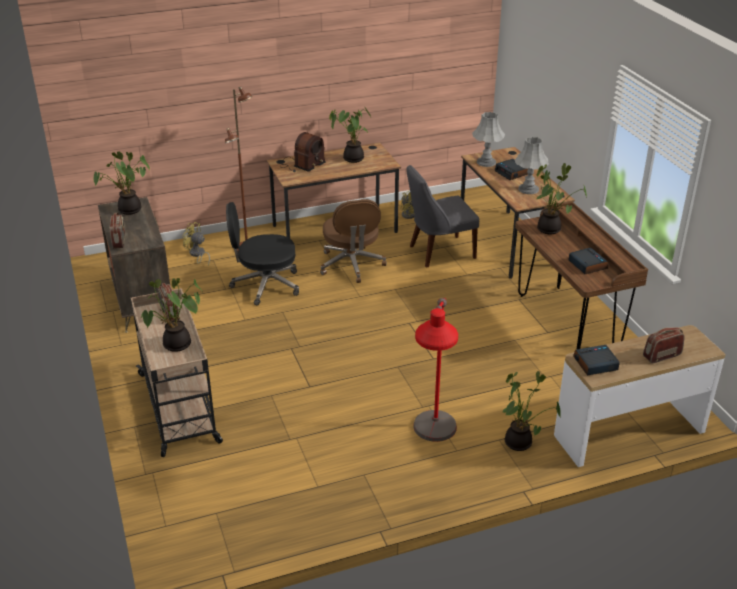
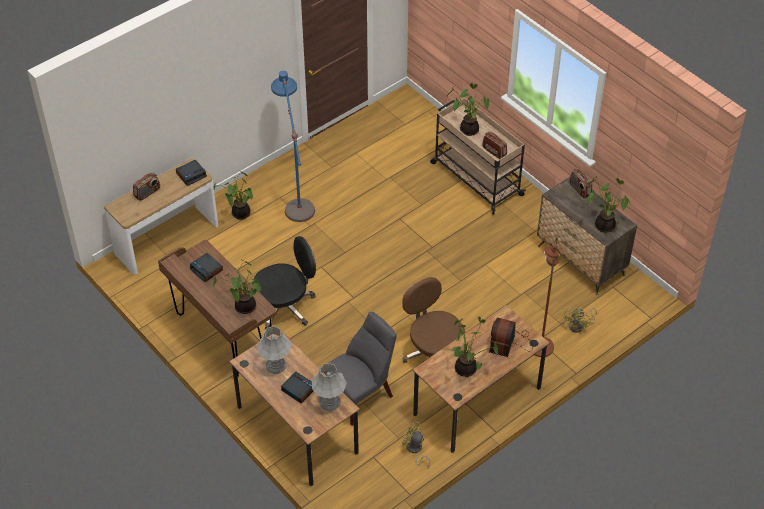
camera: 160 degrees right, 15 degrees up
yellow fan [182,222,210,265] -> yellow fan turned 105 degrees clockwise [563,306,597,333]
black office chair [226,202,299,305] -> black office chair moved to [254,236,316,329]
red floor lamp [413,298,458,442] -> blue floor lamp [271,71,315,222]

